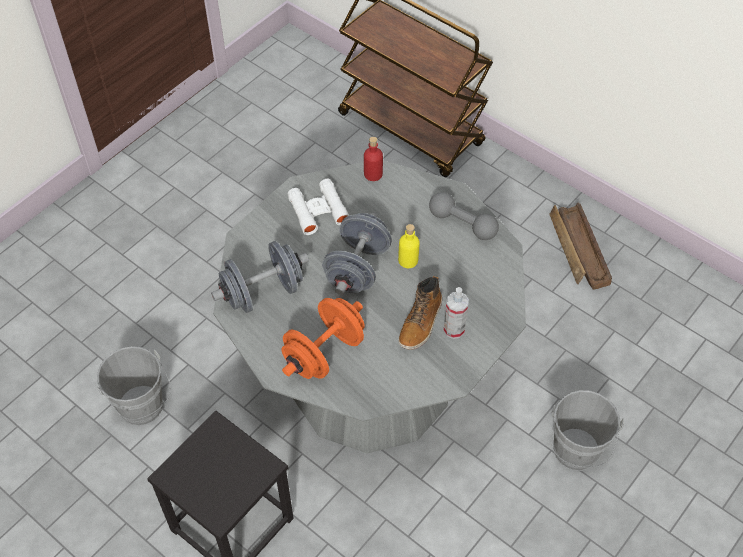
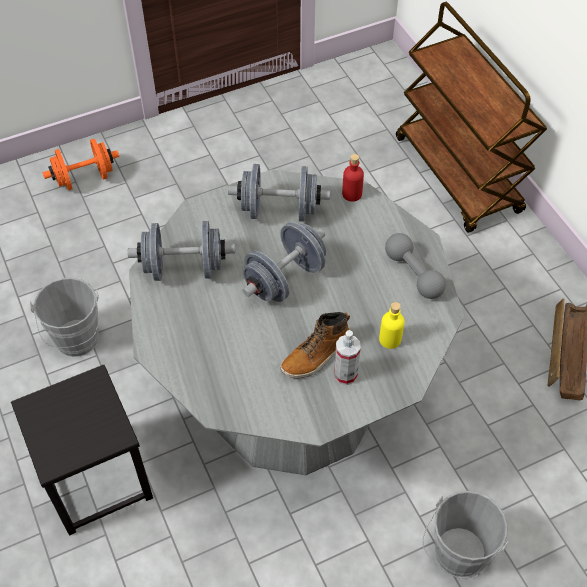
camera: 25 degrees right, 0 degrees up
orange dumbbell [282,298,365,379] -> orange dumbbell moved to [43,139,119,190]
white binoculars [288,179,349,235] -> grey dumbbell [228,164,330,222]
yellow bottle [398,224,420,268] -> yellow bottle moved to [379,302,405,349]

